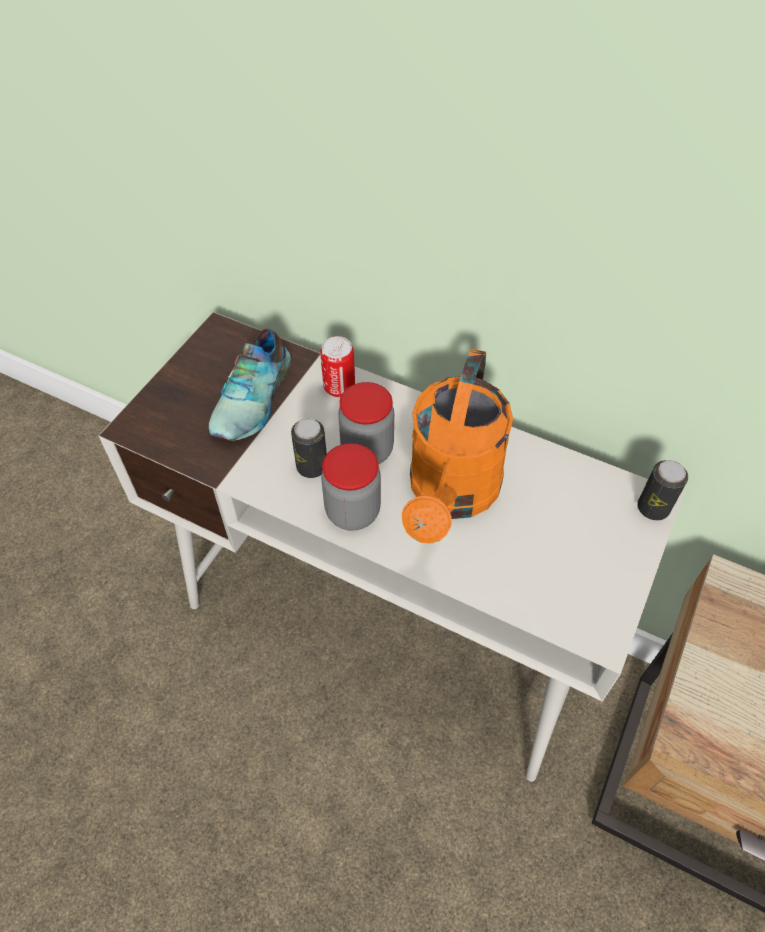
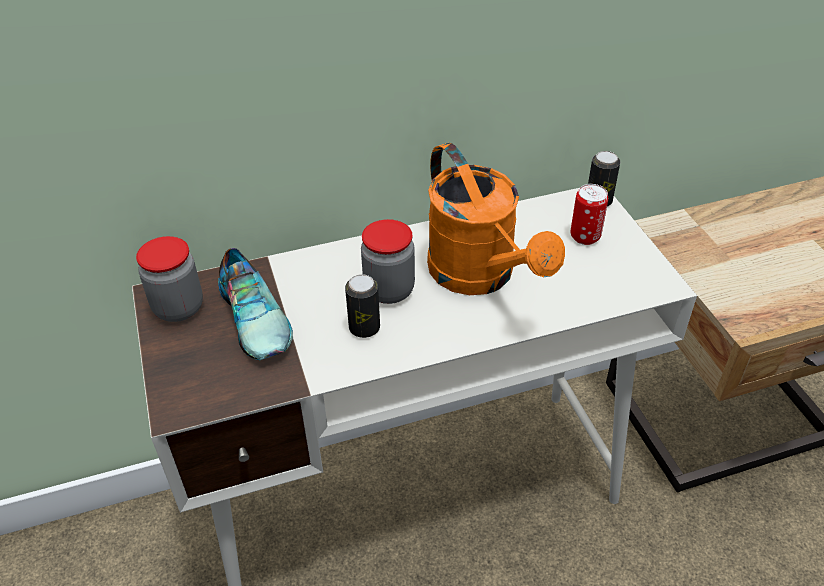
camera: 45 degrees left, 10 degrees down
can [320,336,355,397] -> can moved to [571,184,608,245]
jar [321,443,381,531] -> jar moved to [136,236,203,322]

